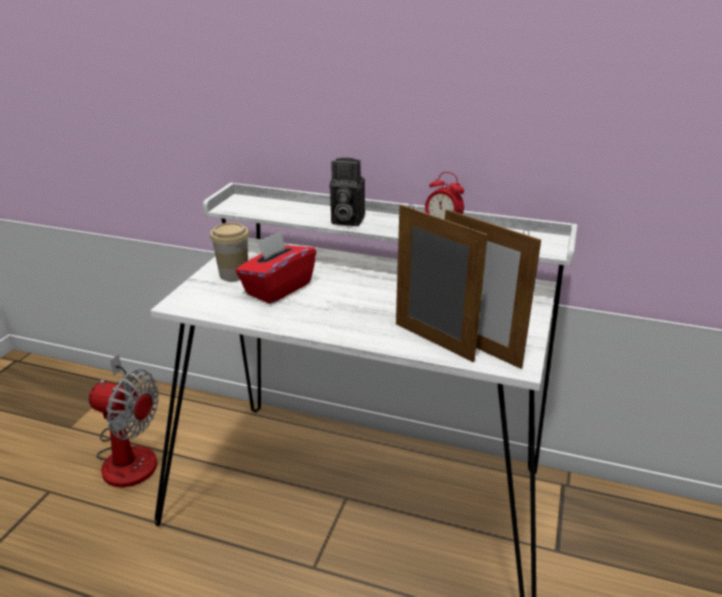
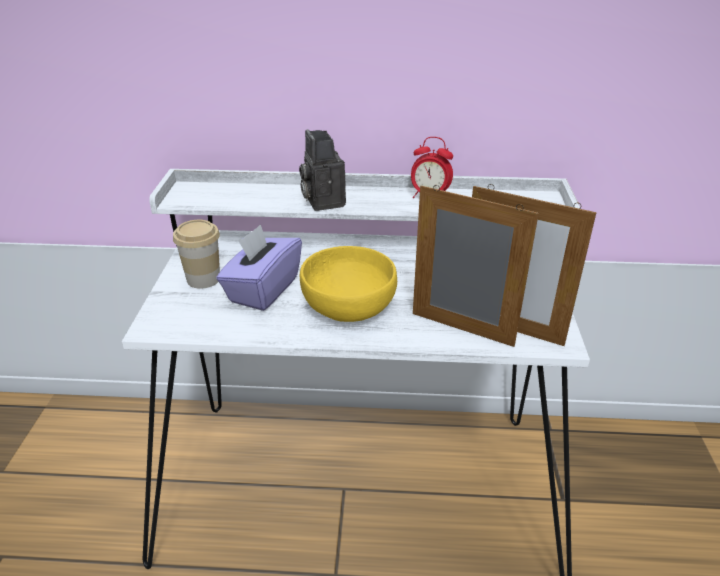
camera: 15 degrees left, 5 degrees up
fan [89,354,159,488] -> none
red tissue box [236,231,316,304] -> purple tissue box [216,224,302,311]
camera [330,158,365,226] -> camera turned 75 degrees clockwise [299,129,346,211]
none -> yellow bowl [300,246,397,322]

